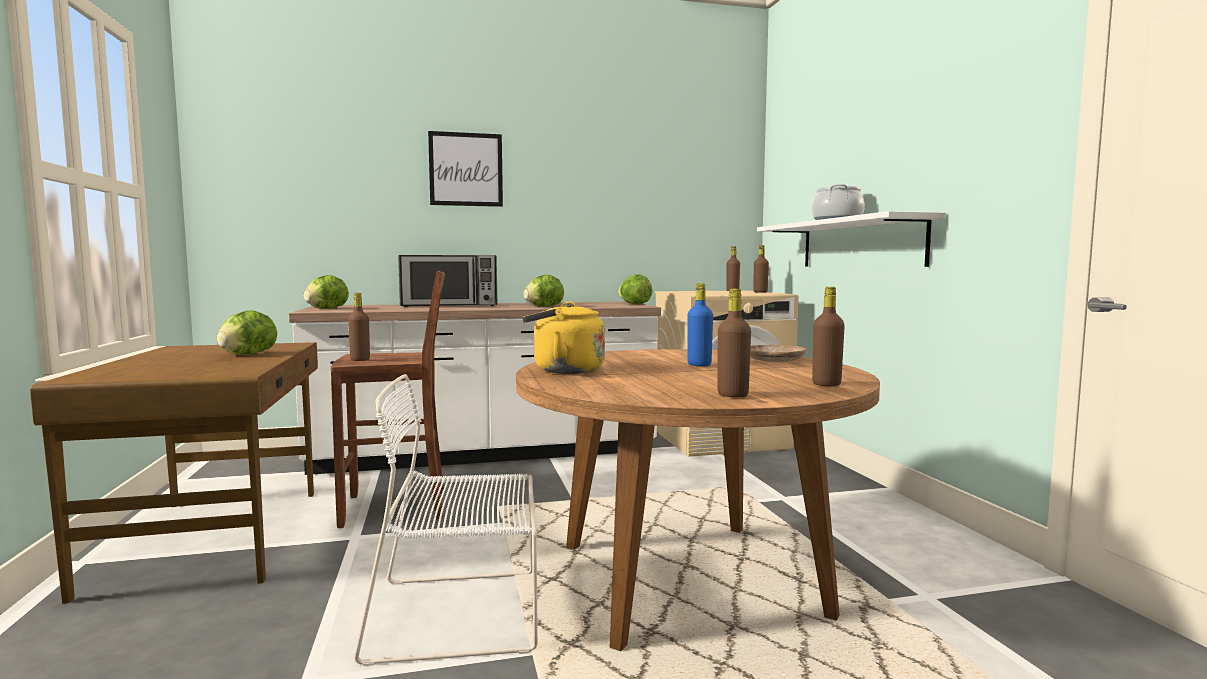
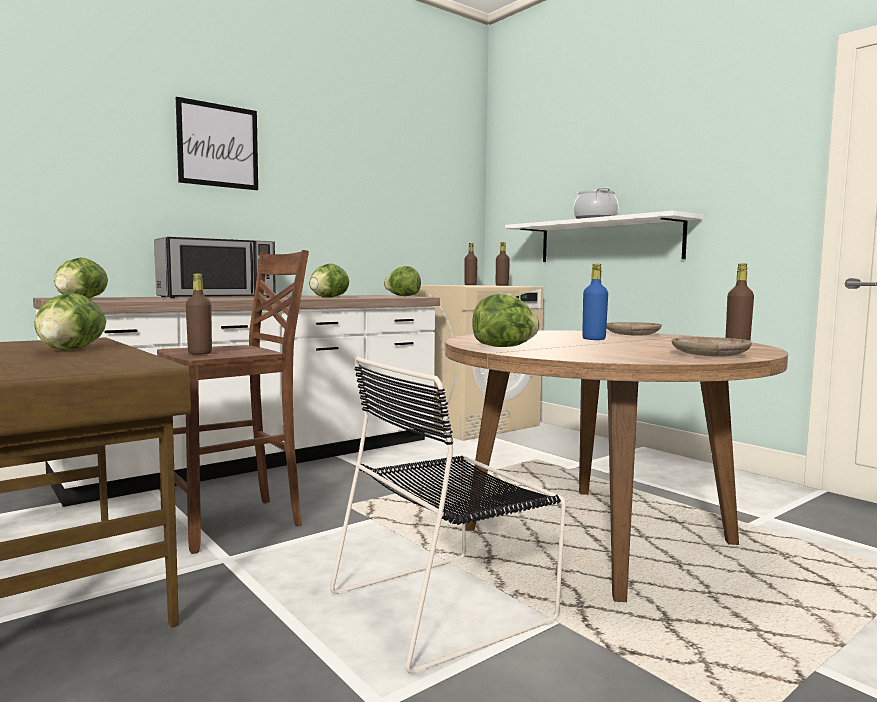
camera: 25 degrees left, 0 degrees up
white chair [354,374,538,666] -> black chair [330,357,566,675]
yellow kettle [522,301,605,374] -> lettuce [472,293,539,347]
brown bottle [717,289,751,398] -> beige plate [672,337,752,357]

